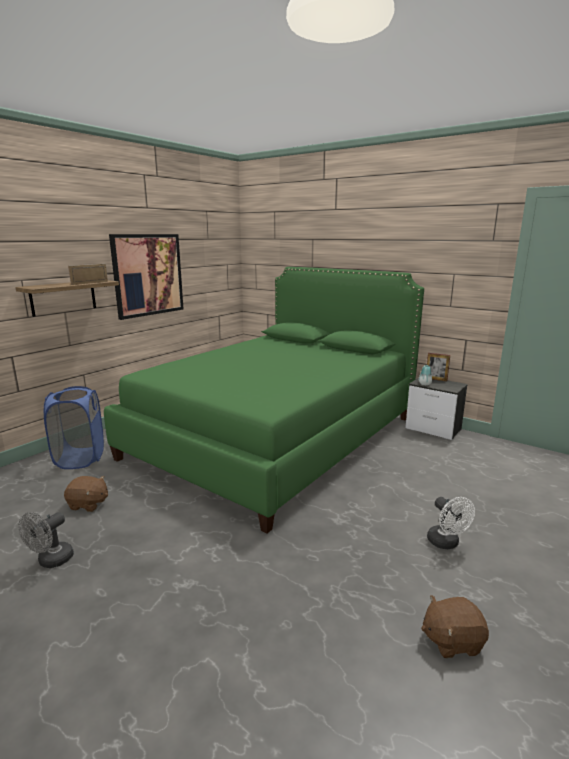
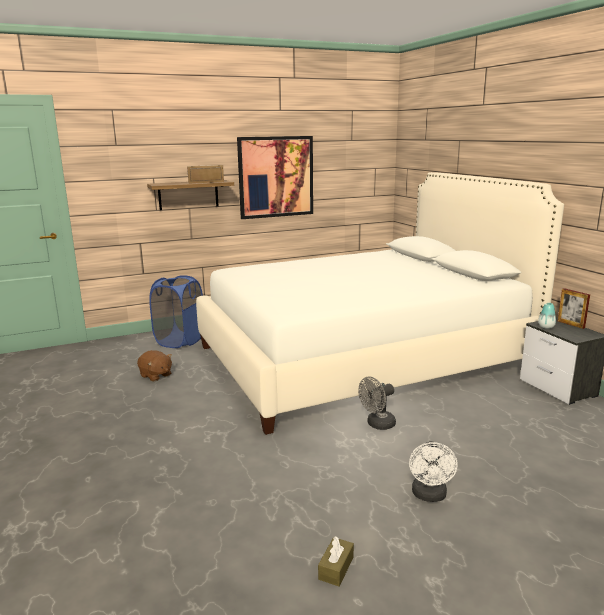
camera: 30 degrees right, 0 degrees up
grey fan [18,512,74,568] -> grey fan moved to [359,376,396,430]
green bed [104,267,424,534] -> white bed [196,172,564,435]
brown plush toy [421,595,489,658] -> brown tissue box [318,536,354,586]

